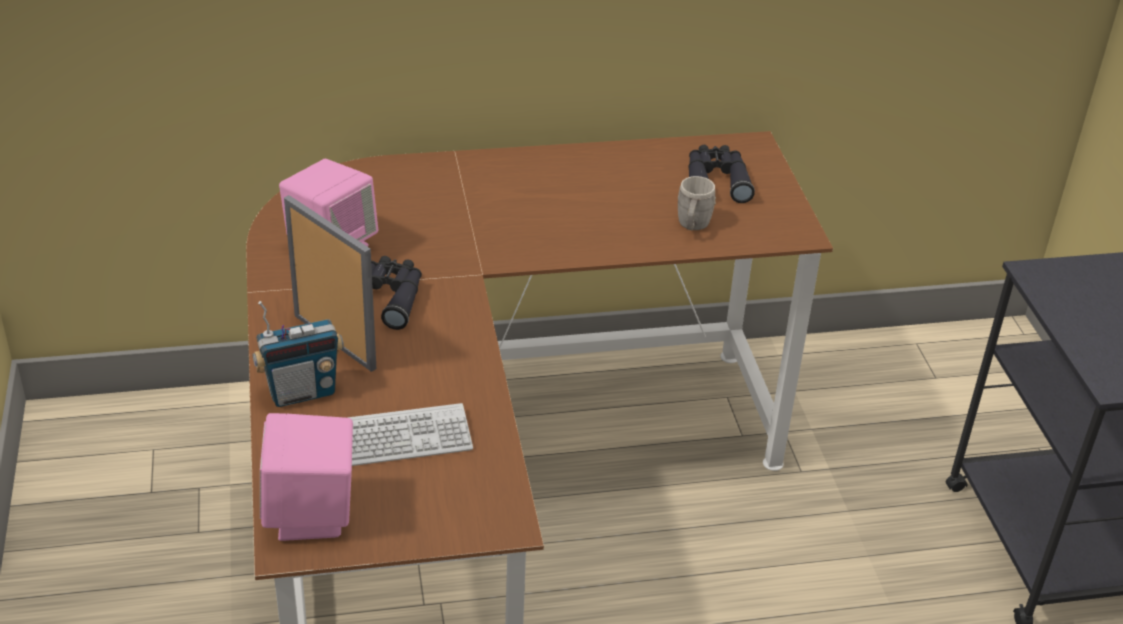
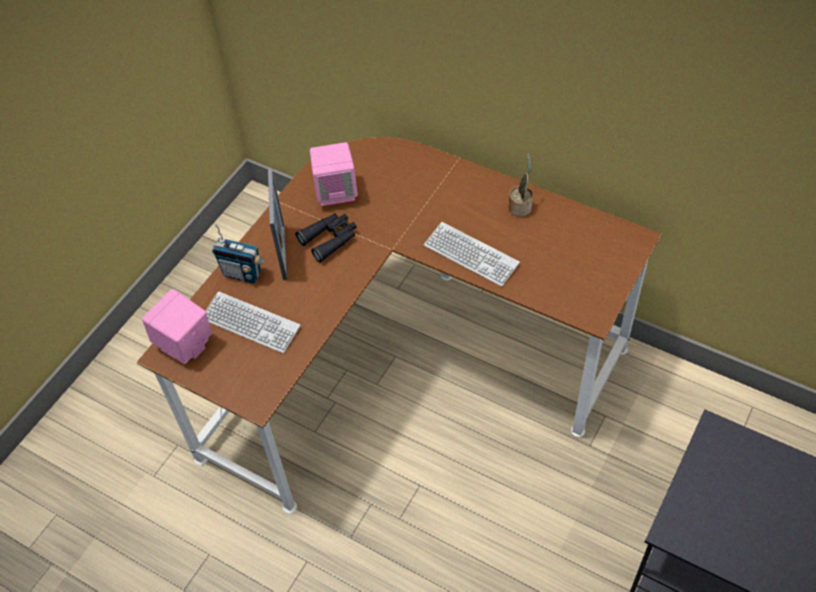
camera: 45 degrees right, 15 degrees up
grey mug [678,176,716,230] -> none
black binoculars [688,145,755,203] -> none
none -> keyboard [424,222,520,287]
none -> potted plant [509,152,533,217]

